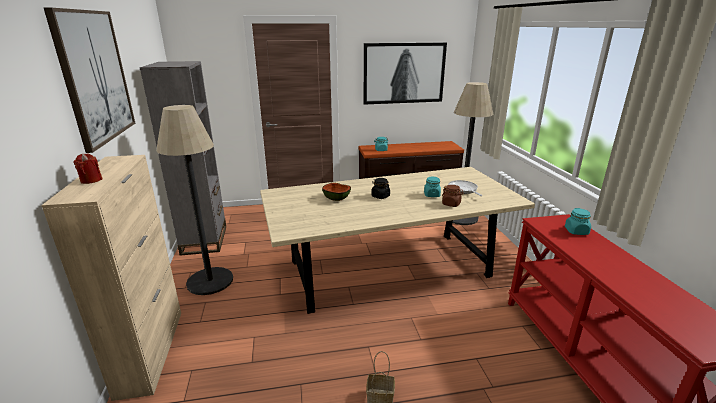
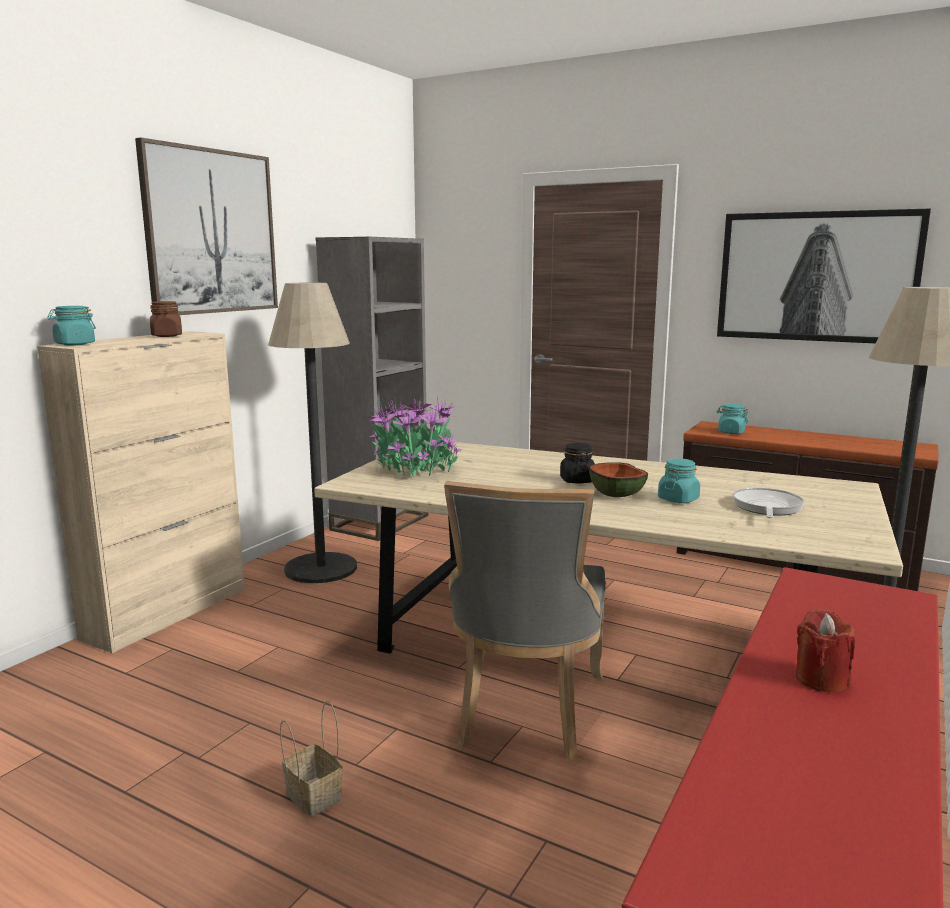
camera: 40 degrees right, 10 degrees down
red candle [73,154,102,184] -> red candle moved to [796,609,855,692]
bowl [322,183,351,201] -> bowl moved to [589,462,648,497]
brown jar [442,185,464,207] -> brown jar moved to [150,301,182,337]
turquoise jar [565,208,591,235] -> turquoise jar moved to [47,306,96,345]
none -> potted plant [367,397,461,478]
none -> grey chair [444,481,606,761]

